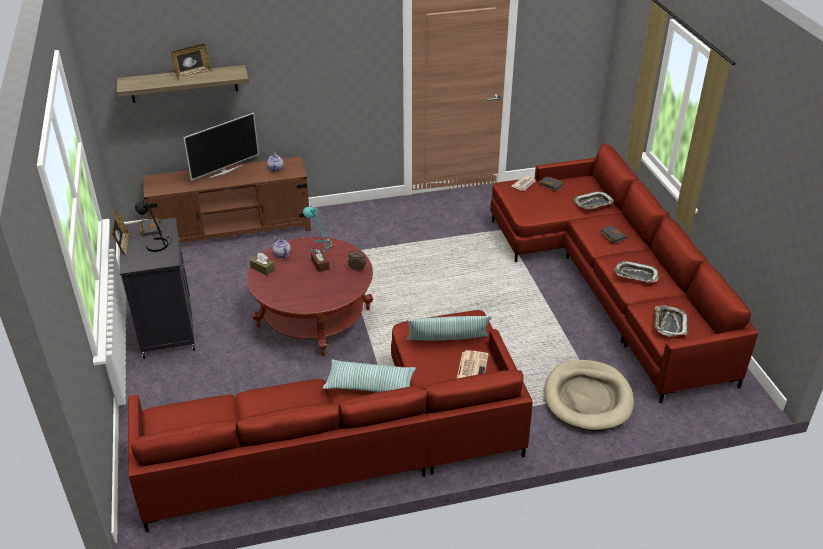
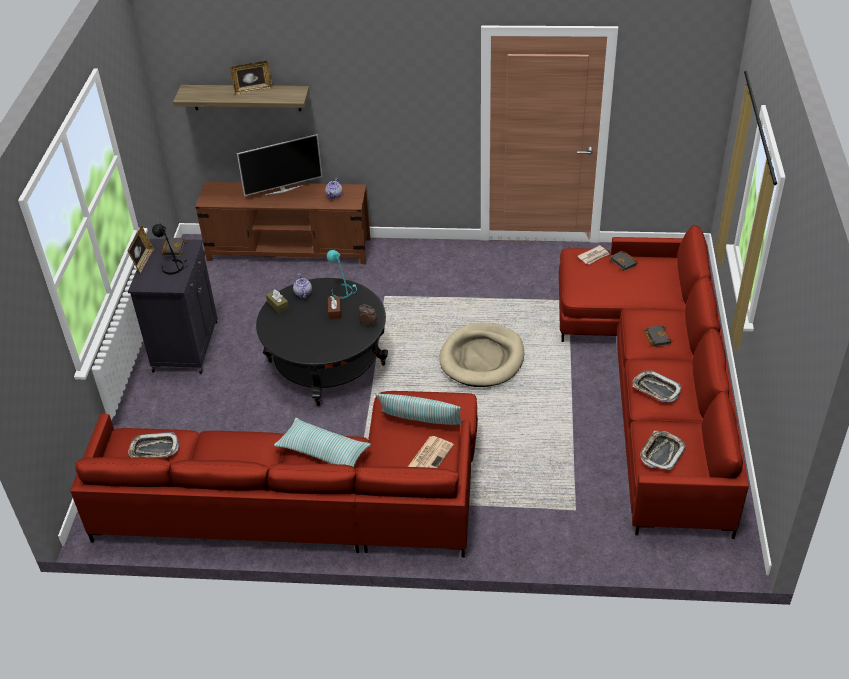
camera: 20 degrees right, 5 degrees up
red coffee table [247,237,373,356] -> black coffee table [256,278,388,406]
beige dog bed [544,360,634,432] -> beige dog bed moved to [439,323,524,387]
tray [574,191,614,209] -> tray moved to [128,432,179,458]

